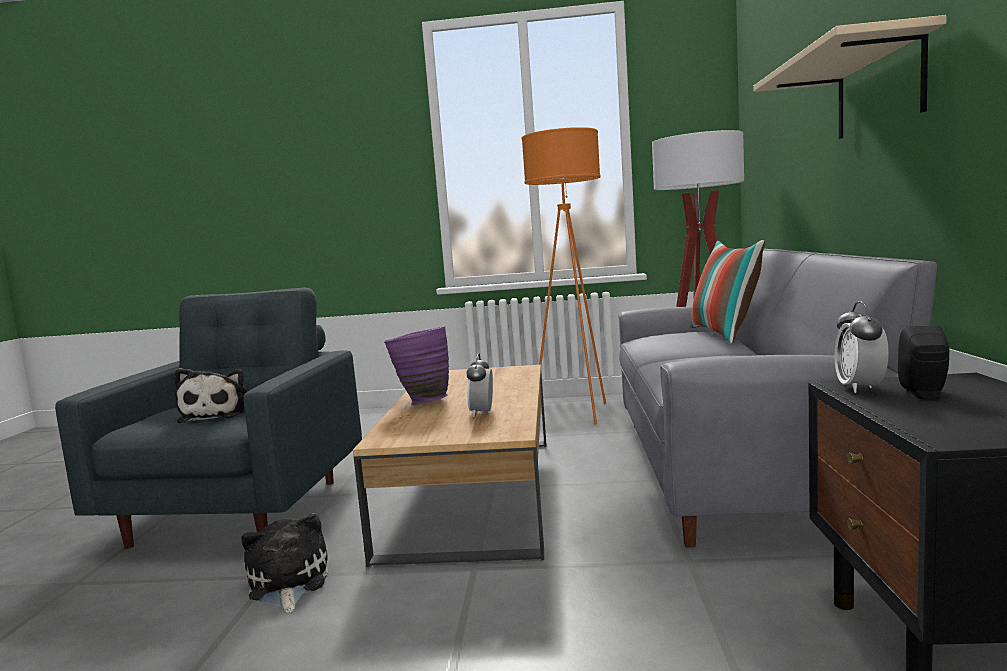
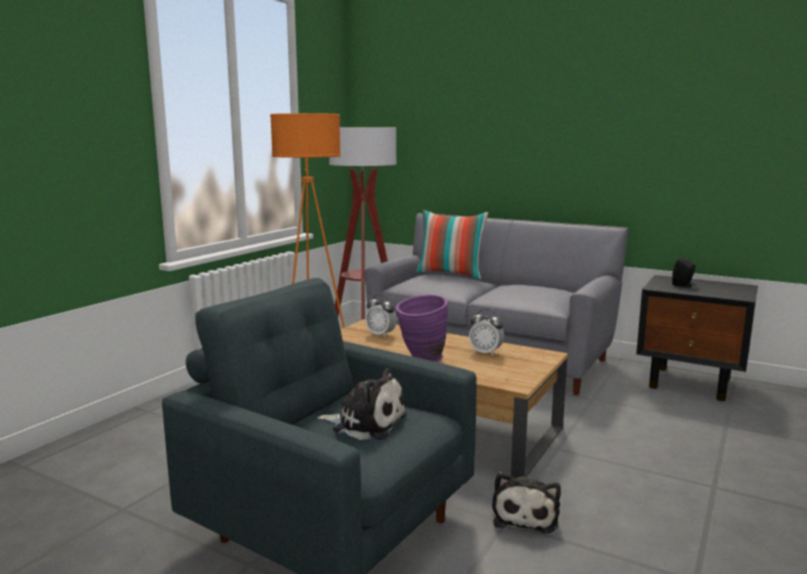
camera: 65 degrees left, 5 degrees up
plush toy [241,513,329,613] -> plush toy turned 90 degrees counterclockwise [492,472,561,534]
beige shelf [754,15,946,139] -> none
alarm clock [834,301,889,393] -> alarm clock moved to [365,295,397,338]

